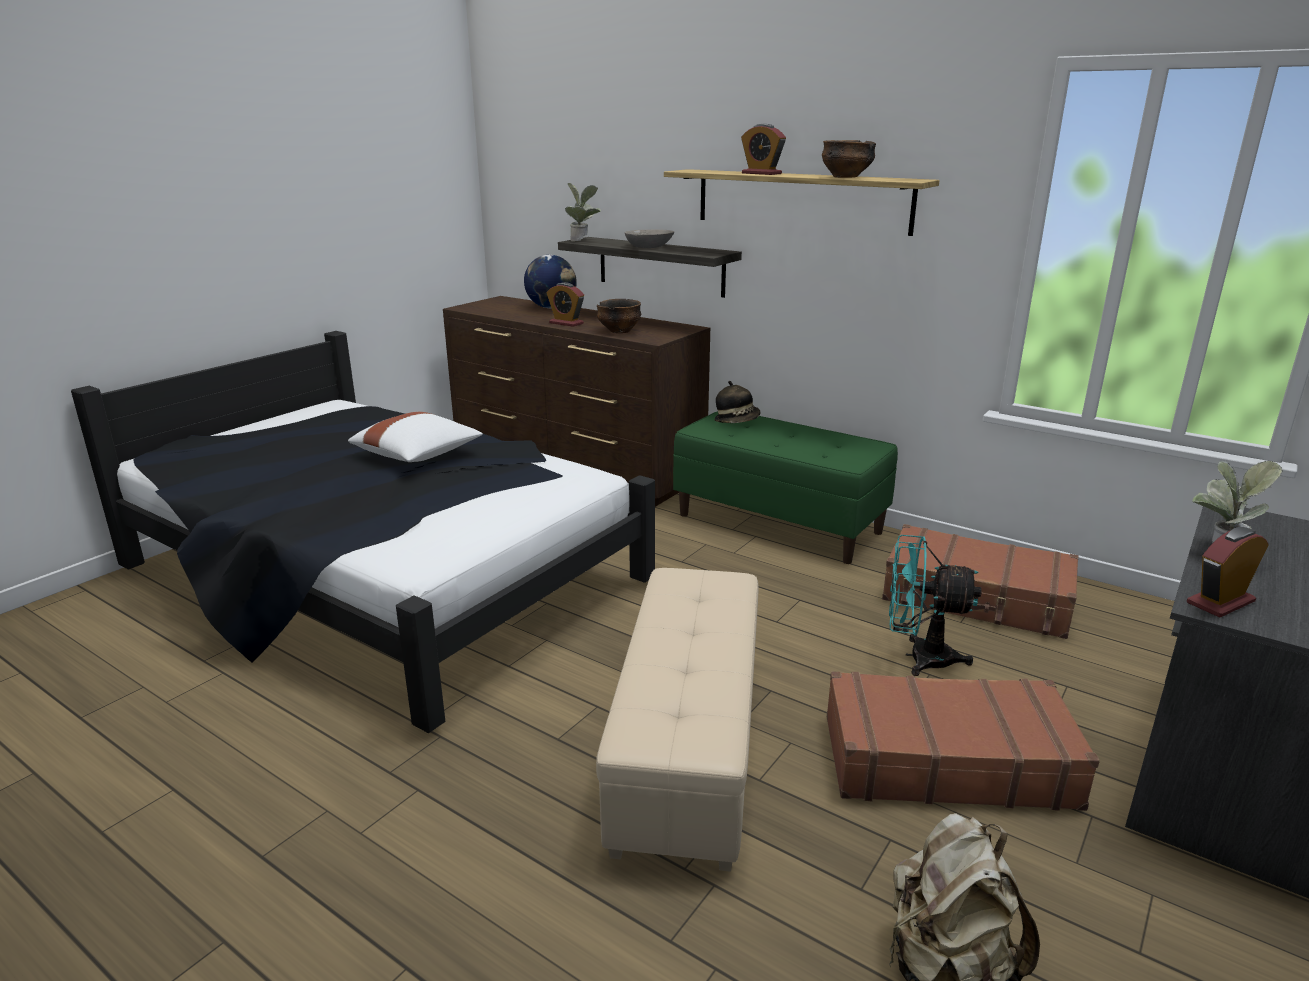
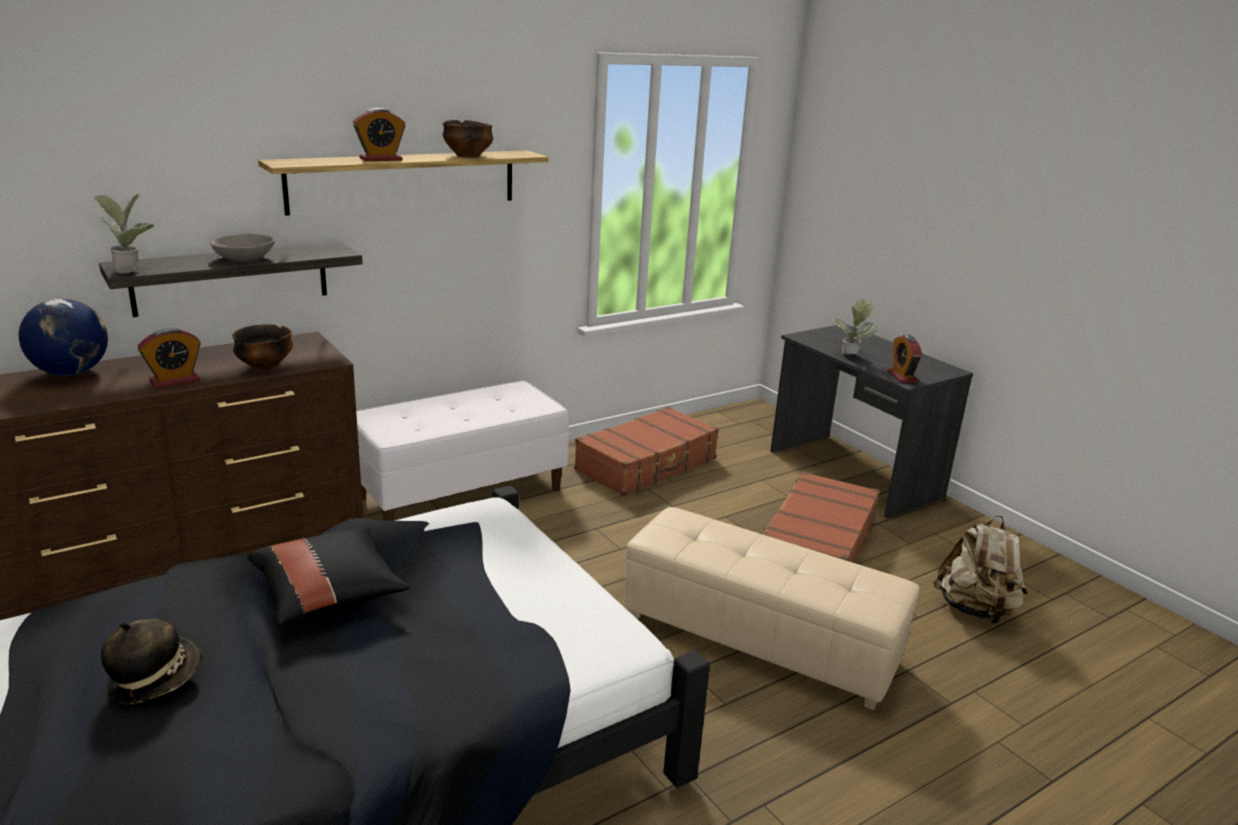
camera: 70 degrees left, 0 degrees up
white pillow [348,412,483,462] -> black pillow [247,528,410,626]
green bench [673,411,898,564] -> white bench [356,380,569,521]
hat [714,381,760,423] -> hat moved to [101,619,202,704]
turquoise fan [889,535,982,676] -> none

